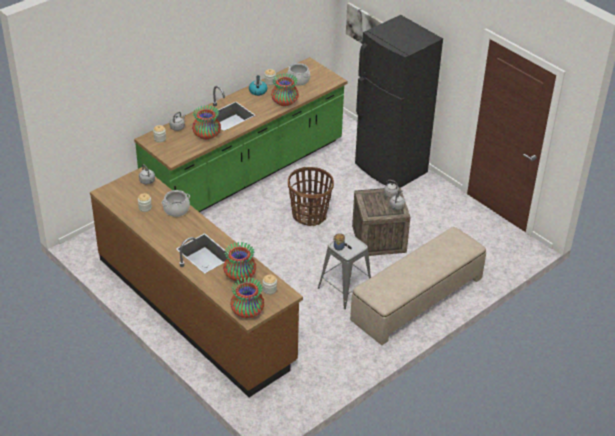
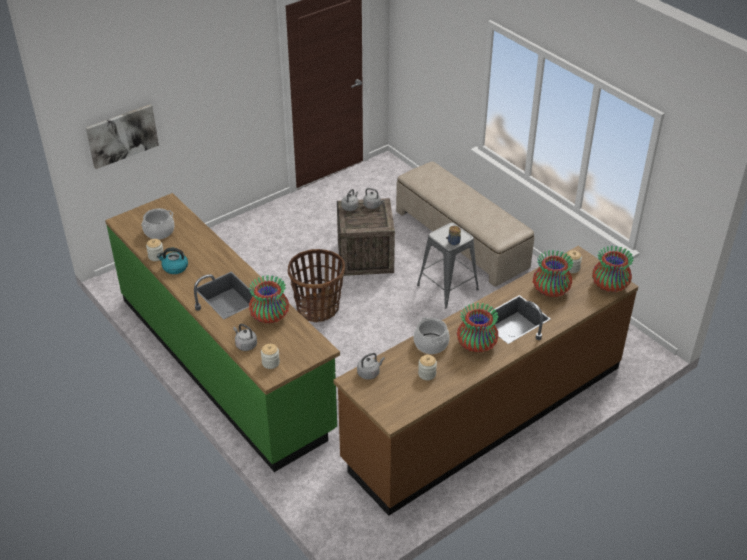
camera: 85 degrees left, 0 degrees up
vase [271,73,299,106] -> vase moved to [457,303,498,353]
black fridge [355,15,443,187] -> none

